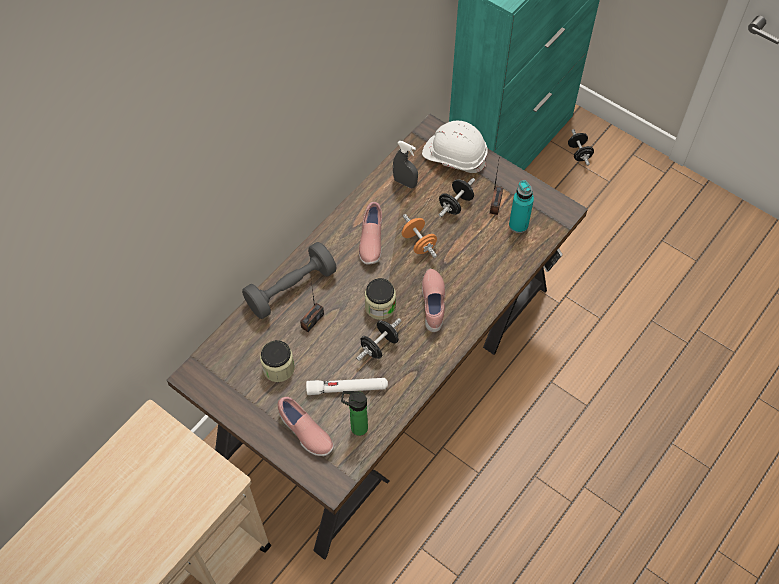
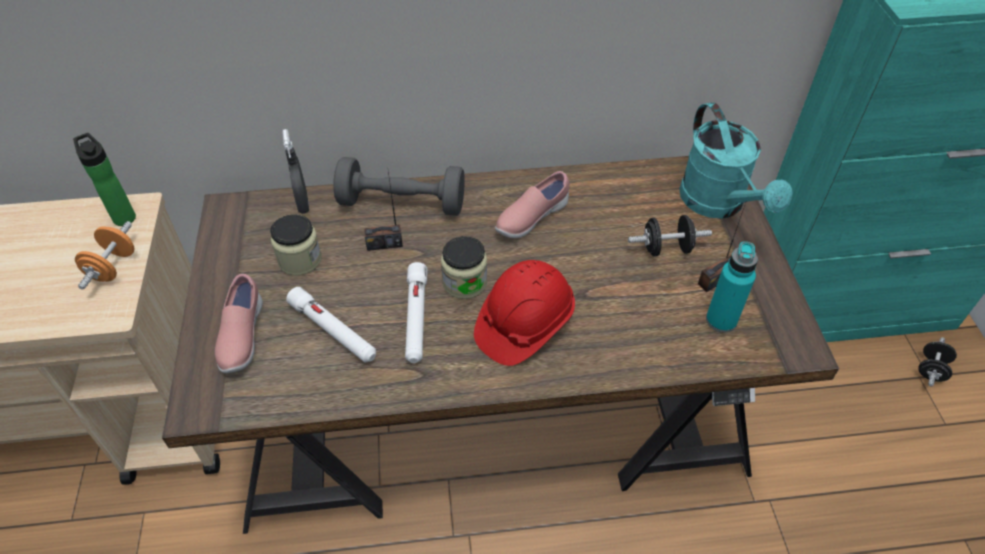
camera: 45 degrees right, 10 degrees down
bottle [341,391,368,436] -> bottle moved to [73,133,136,226]
black dumbbell [356,318,401,361] -> white flashlight [405,262,428,363]
grey spray bottle [393,141,418,189] -> grey spray bottle moved to [282,129,309,214]
orange dumbbell [402,214,437,258] -> orange dumbbell moved to [75,221,135,290]
white hard hat [422,121,488,173] -> turquoise watering can [679,102,793,218]
pink shoe [422,269,445,332] -> red hard hat [474,260,575,366]

